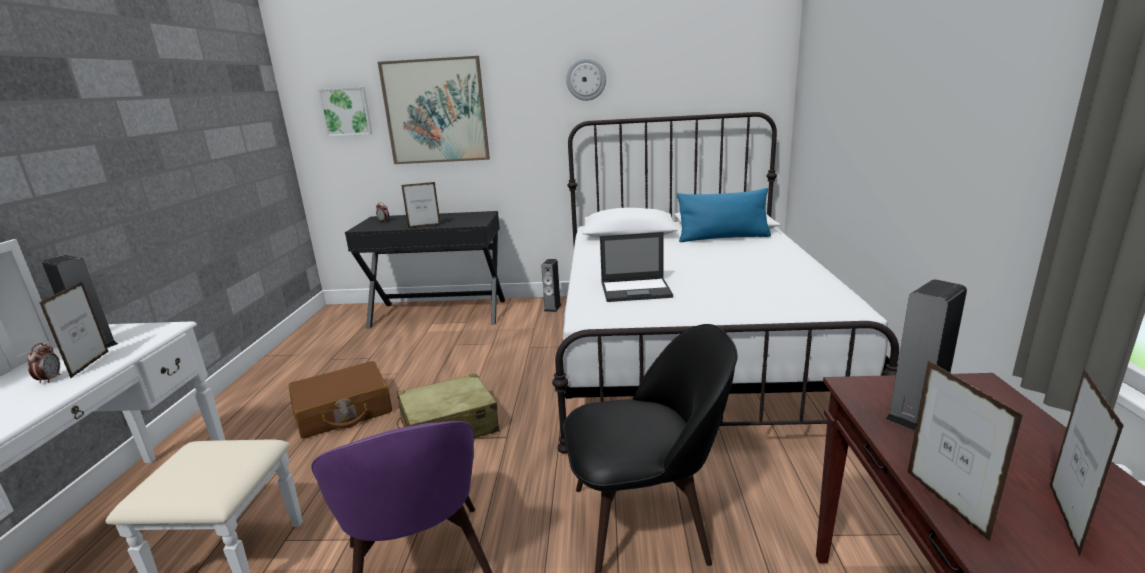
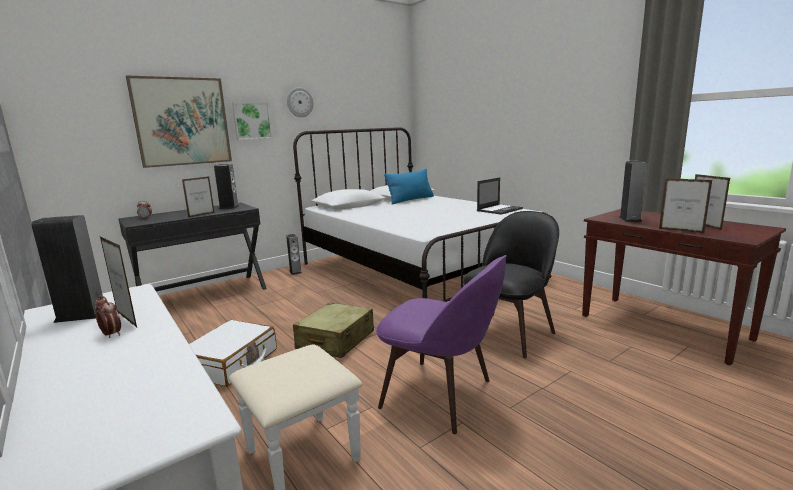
camera: 40 degrees left, 5 degrees down
brown suitcase [289,361,392,438] -> white suitcase [189,320,277,387]
picture [318,87,373,137] -> picture moved to [232,102,273,140]
laptop [600,232,673,302] -> laptop moved to [477,177,523,215]
none -> speaker [214,164,240,209]

